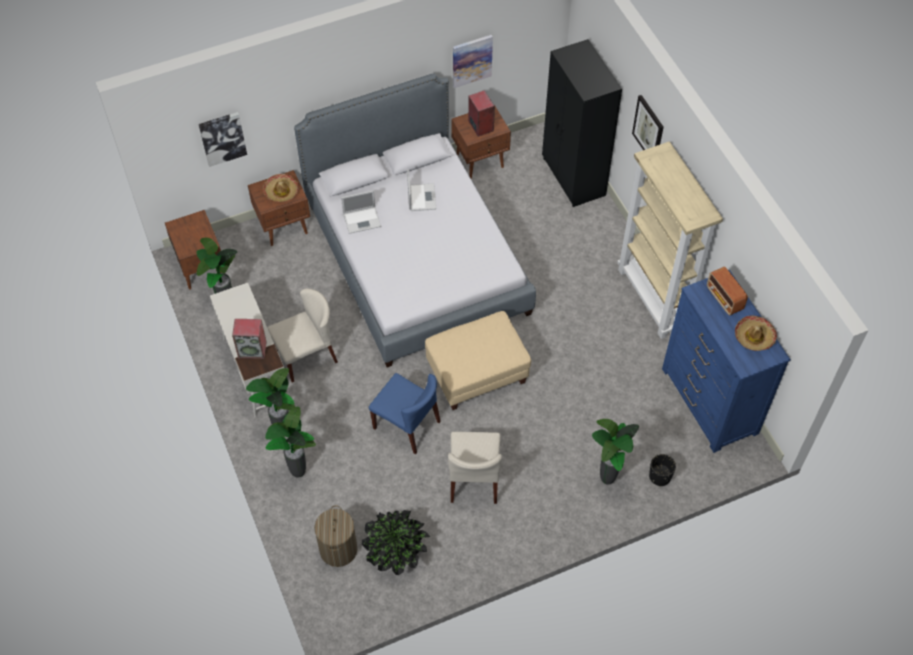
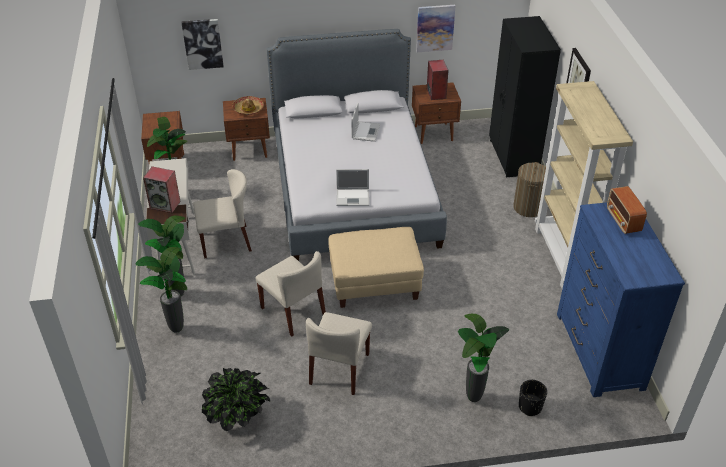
camera: 15 degrees right, 15 degrees down
laundry basket [314,505,357,567] -> laundry basket moved to [513,162,546,217]
laptop [341,190,381,234] -> laptop moved to [336,169,369,206]
blue chair [369,373,441,454] -> beige chair [255,251,326,337]
hat [735,315,777,351] -> none

